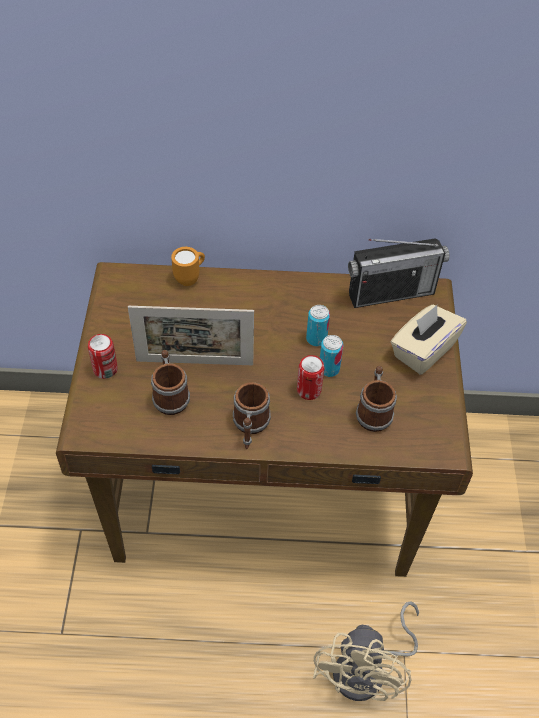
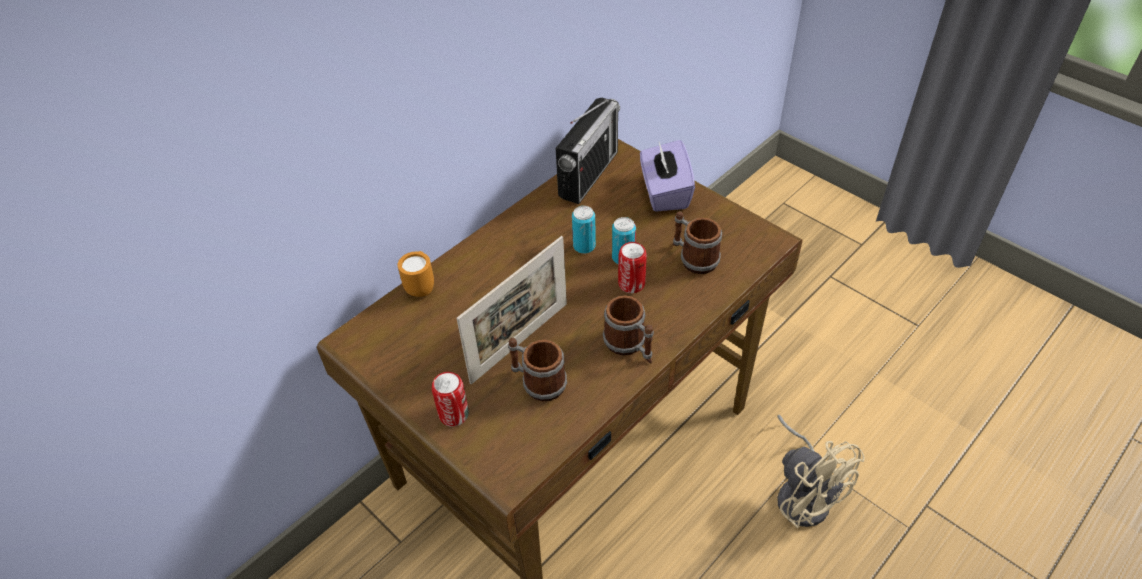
camera: 45 degrees left, 5 degrees down
beige tissue box [391,305,467,375] -> purple tissue box [640,140,695,212]

